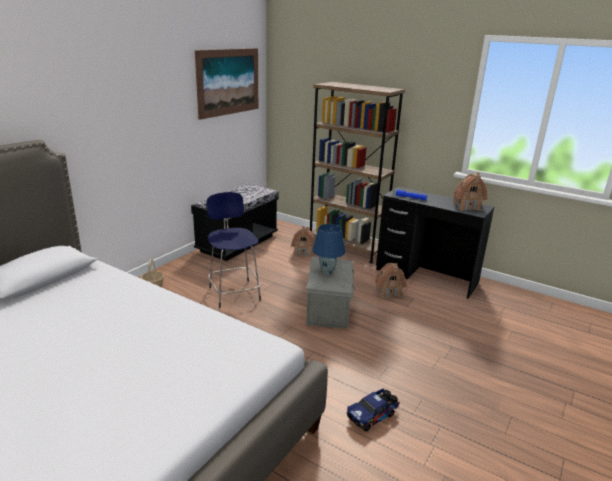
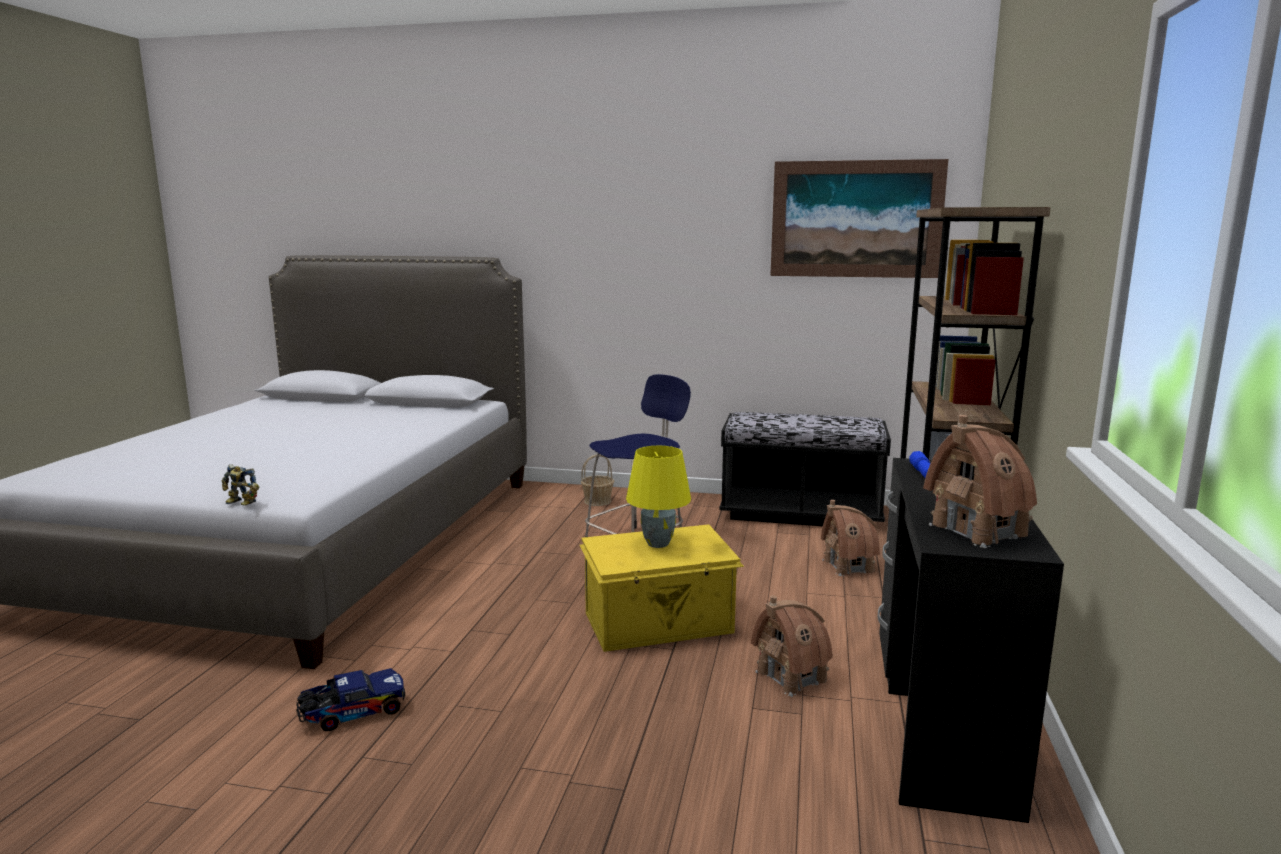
camera: 70 degrees right, 10 degrees down
grey storage box [306,256,354,329] -> yellow storage box [579,524,744,652]
blue table lamp [313,224,345,275] -> yellow table lamp [626,446,691,548]
toy truck [347,388,400,432] -> toy truck turned 120 degrees clockwise [296,668,405,731]
none -> toy robot [222,464,259,505]

